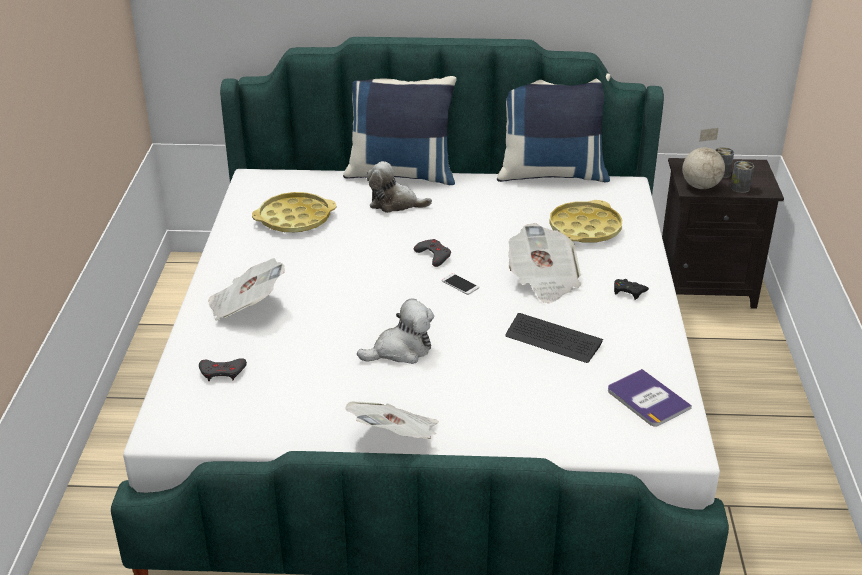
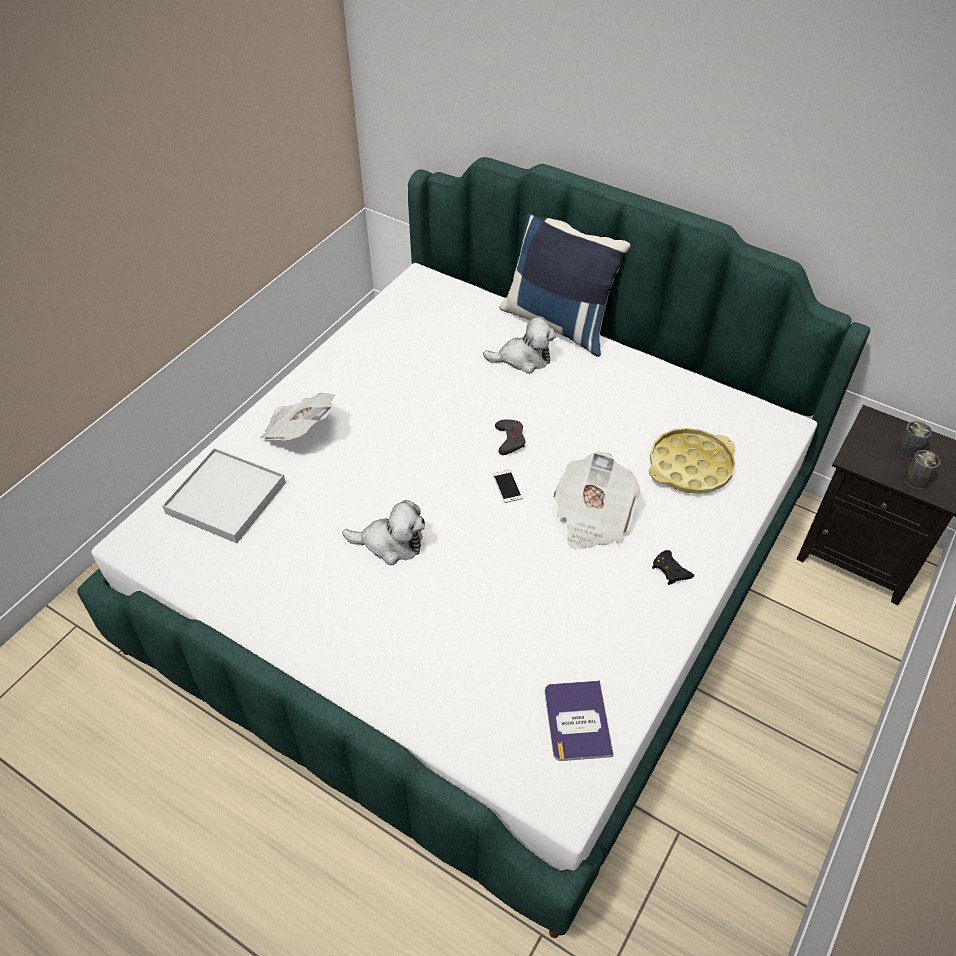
camera: 30 degrees right, 15 degrees up
grey game controller [199,358,247,381] -> white tray [162,448,286,543]
yellow tray [252,192,336,232] -> none
newspaper [345,402,439,439] -> none
plush toy [366,161,432,213] -> plush toy turned 135 degrees clockwise [483,316,556,374]
blue pillow [497,74,611,182] -> none
keyboard [506,313,603,363] -> none
globe [682,128,725,189] -> none

